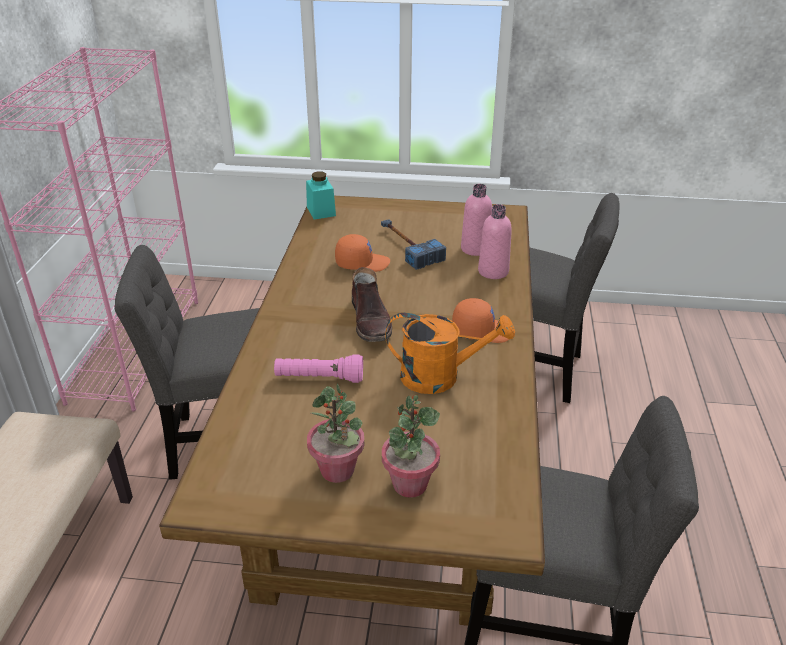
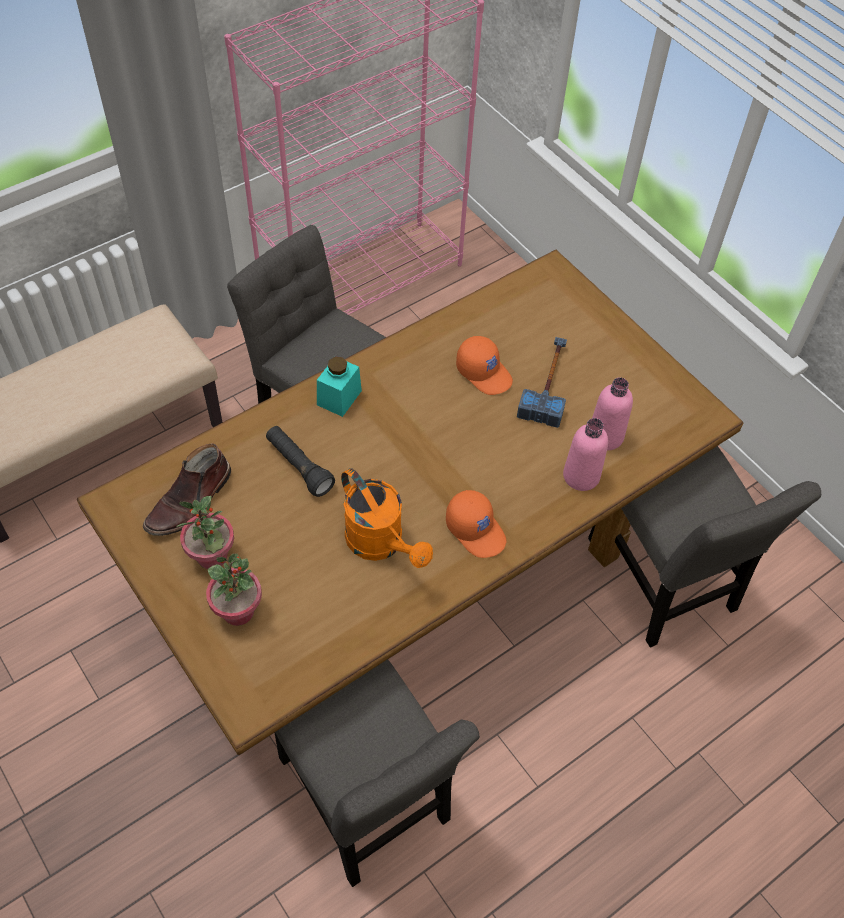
camera: 45 degrees right, 20 degrees up
pink flashlight [274,355,363,383] -> black flashlight [266,426,335,497]
turquoise jar [306,171,336,220] -> turquoise jar moved to [317,356,362,417]
brown boot [352,267,392,342] -> brown boot moved to [143,443,231,536]

